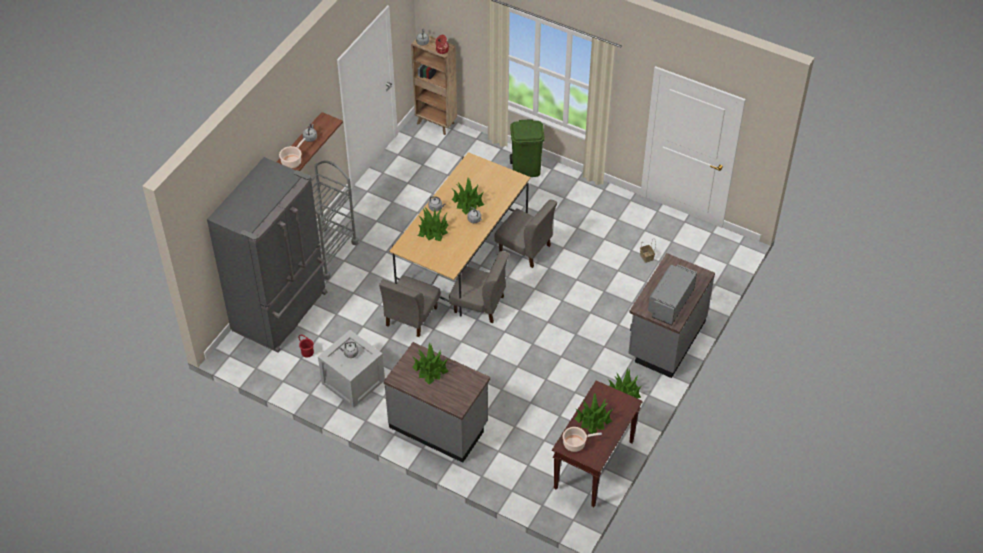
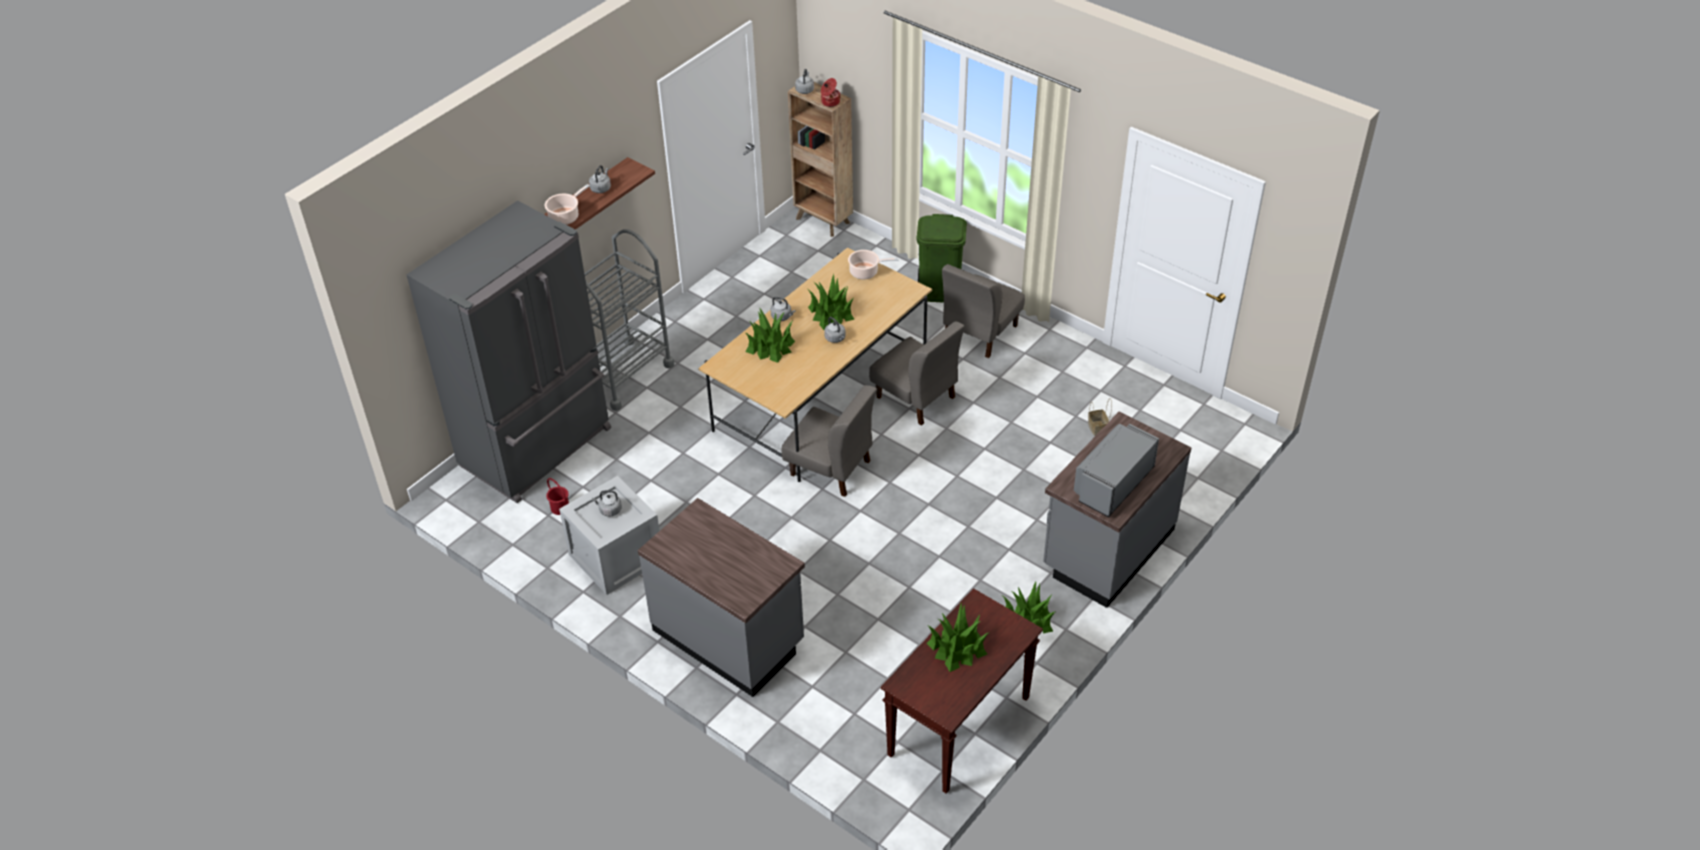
camera: 10 degrees right, 5 degrees down
grey chair [379,275,441,337] -> grey chair moved to [942,264,1025,358]
potted plant [413,343,449,385] -> none
cooking pot [563,427,602,452] -> cooking pot moved to [848,250,899,279]

